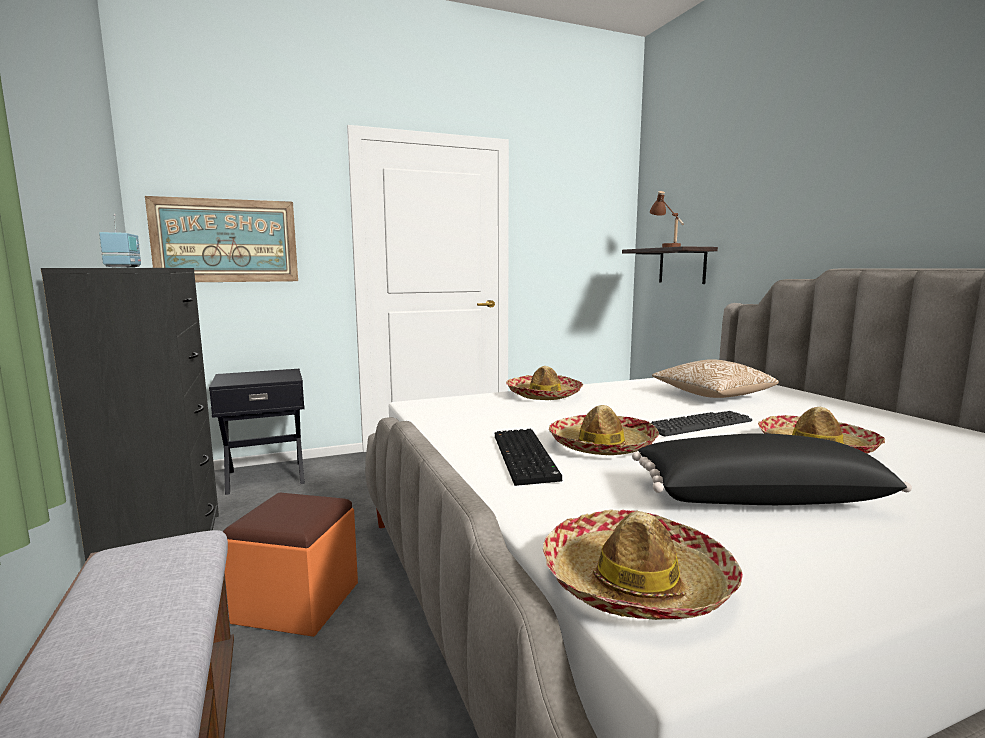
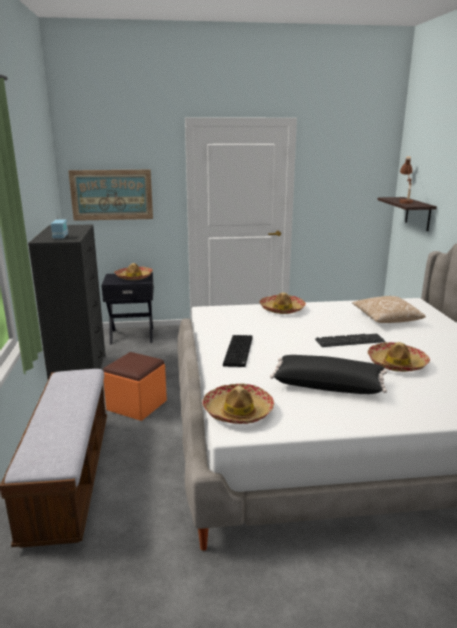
camera: 15 degrees right, 10 degrees up
hat [549,405,659,455] -> hat moved to [114,263,153,280]

